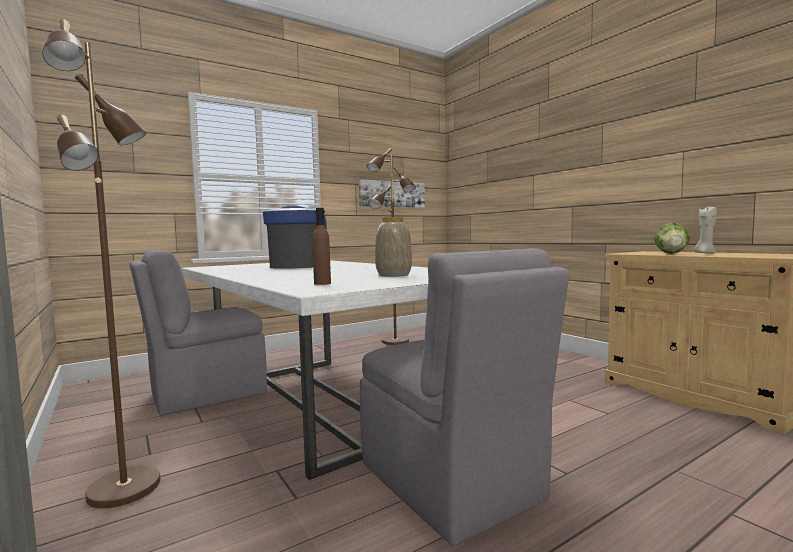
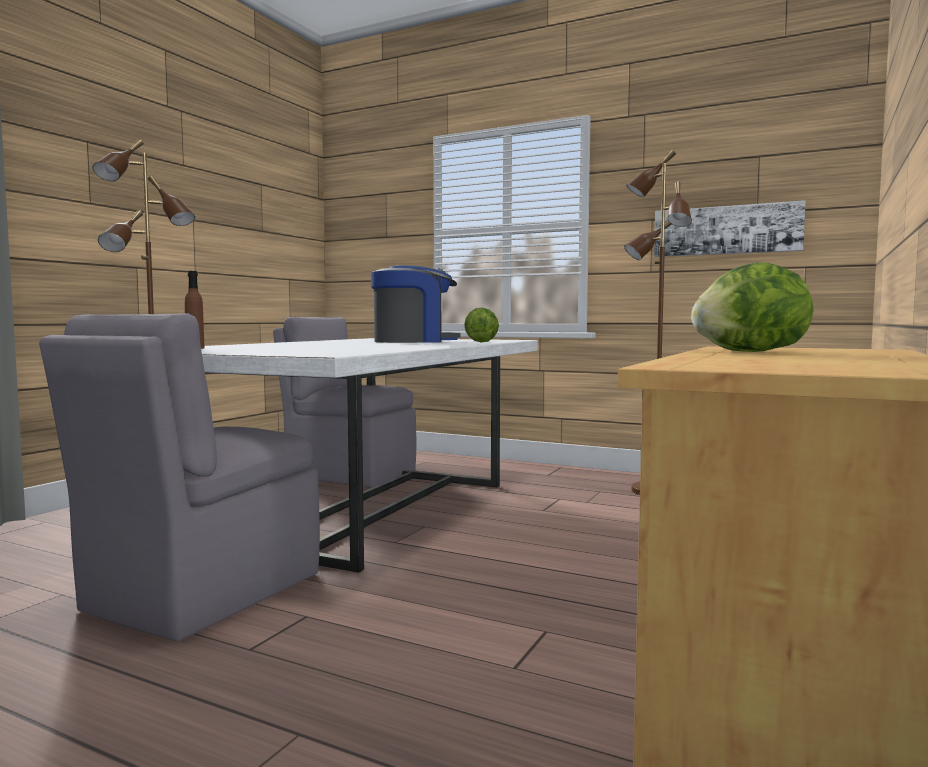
camera: 60 degrees right, 0 degrees up
vase [375,217,412,277] -> none
beige candle [694,207,716,253] -> none
none -> lettuce [464,307,499,342]

